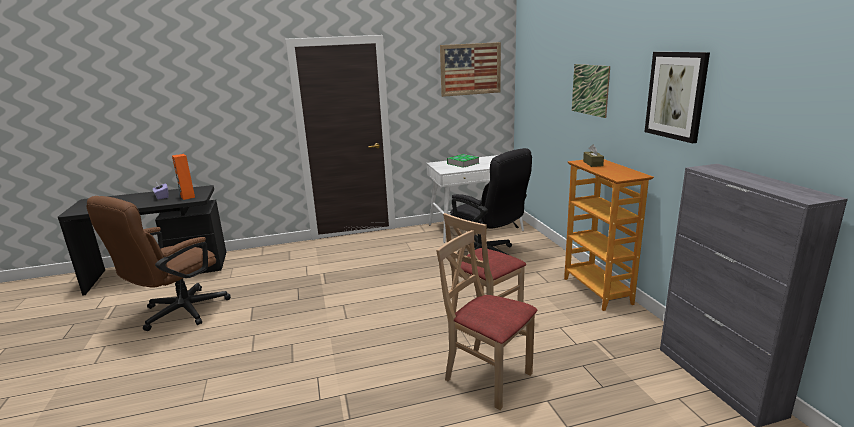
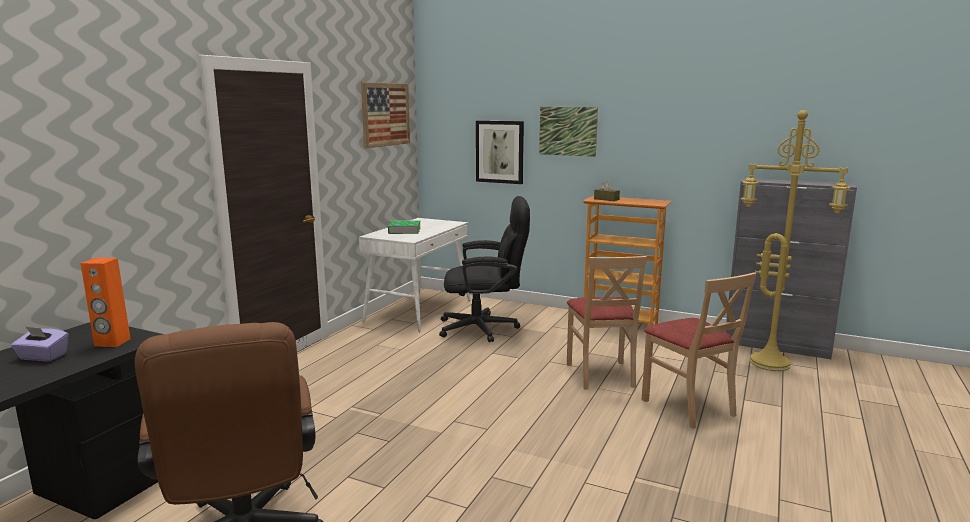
camera: 50 degrees left, 5 degrees down
beige chair [436,230,537,410] -> beige chair turned 105 degrees counterclockwise [642,272,757,429]
picture [645,52,710,143] -> picture moved to [476,121,524,184]
none -> yellow floor lamp [741,110,850,371]

